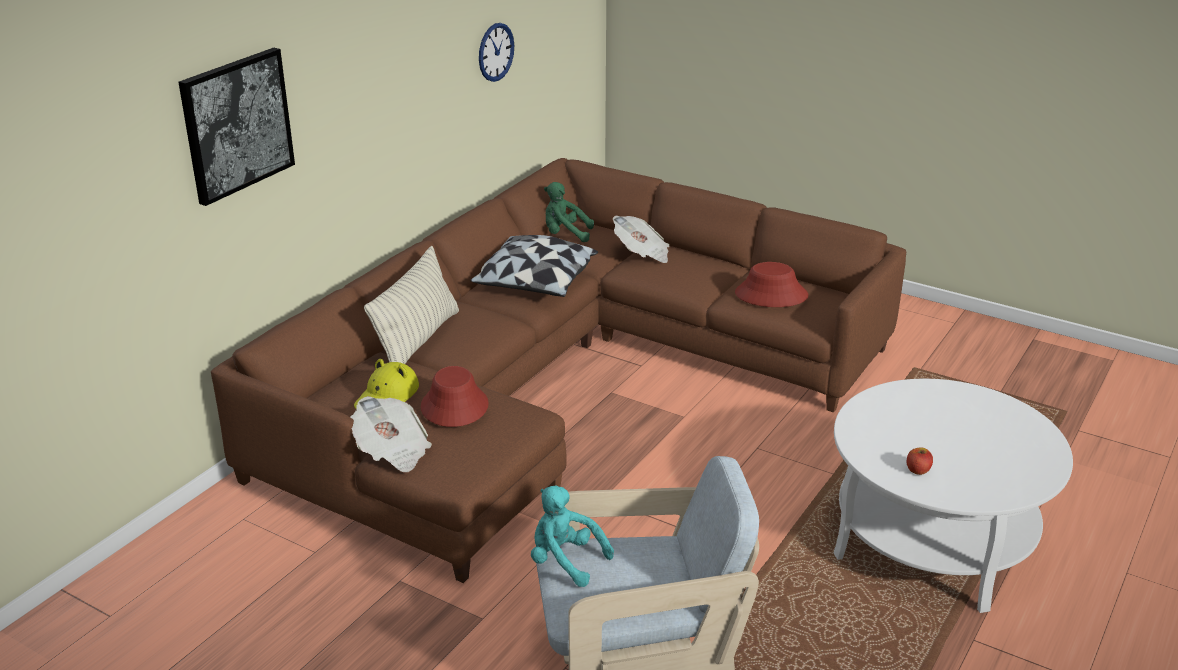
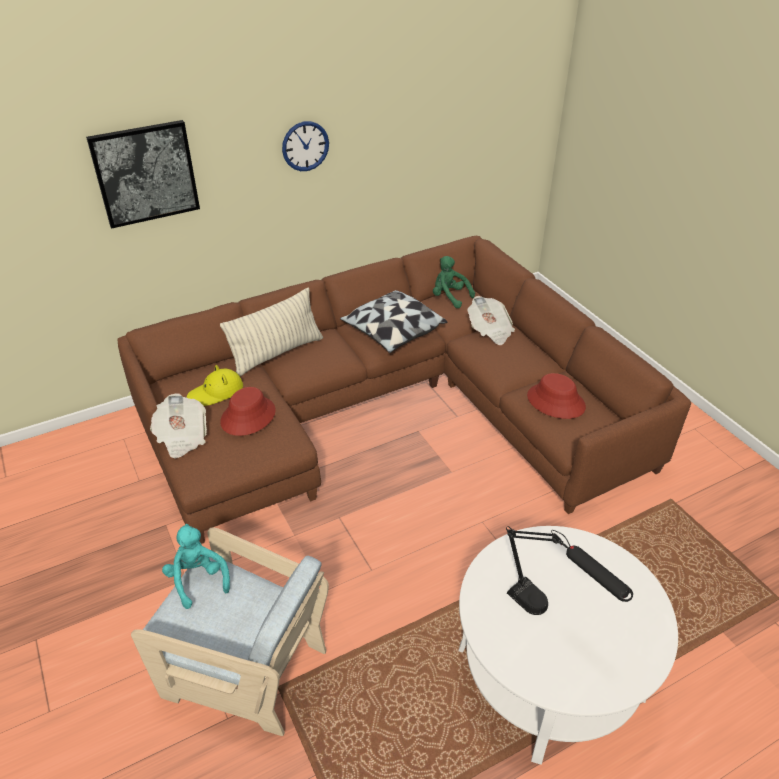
camera: 30 degrees right, 10 degrees up
wall clock [479,23,514,82] -> wall clock moved to [282,121,329,171]
apple [907,448,933,475] -> none
none -> black table lamp [506,526,633,615]

